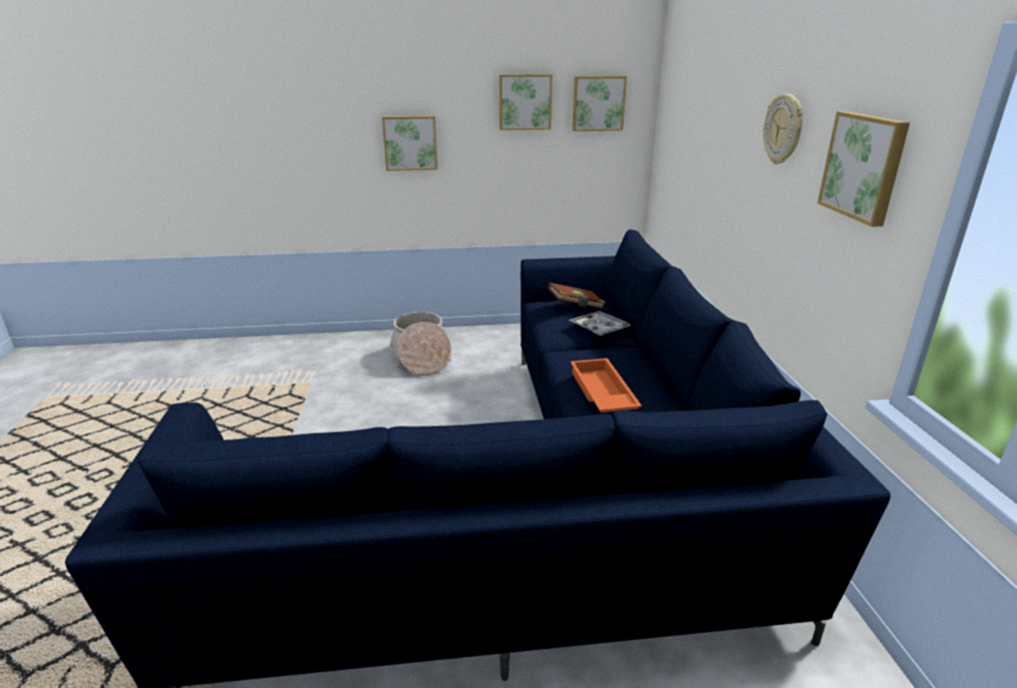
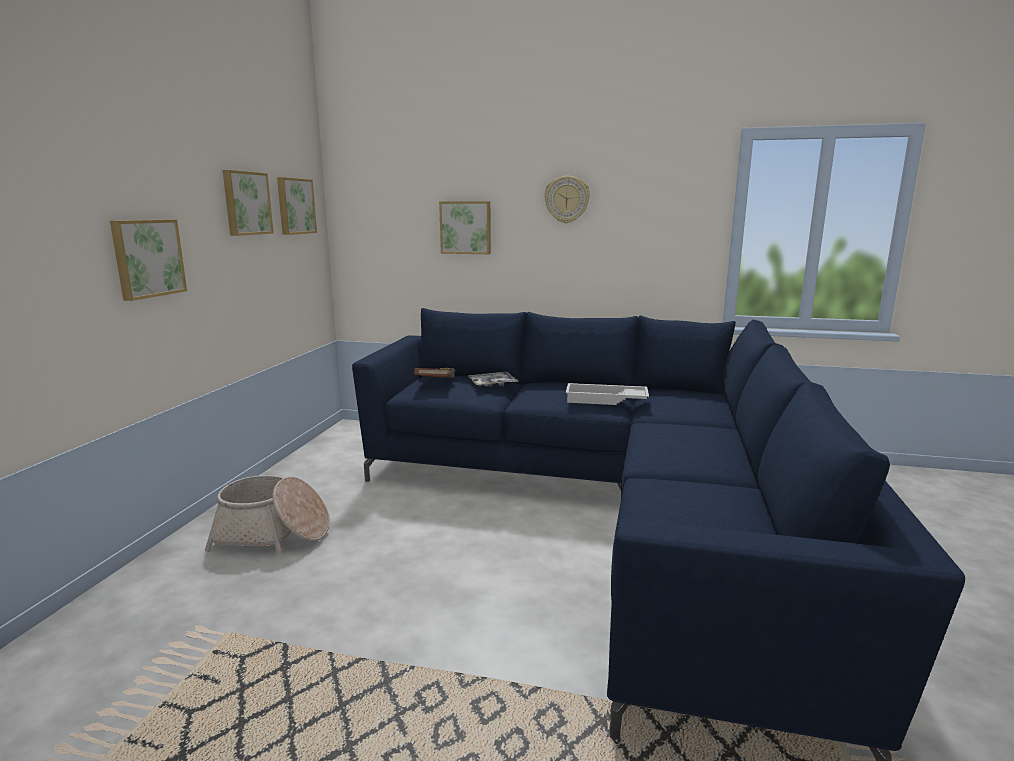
camera: 70 degrees left, 10 degrees down
orange tray [570,358,642,413] -> white tray [566,383,649,405]
picture [817,111,910,227] -> picture moved to [439,201,491,254]

